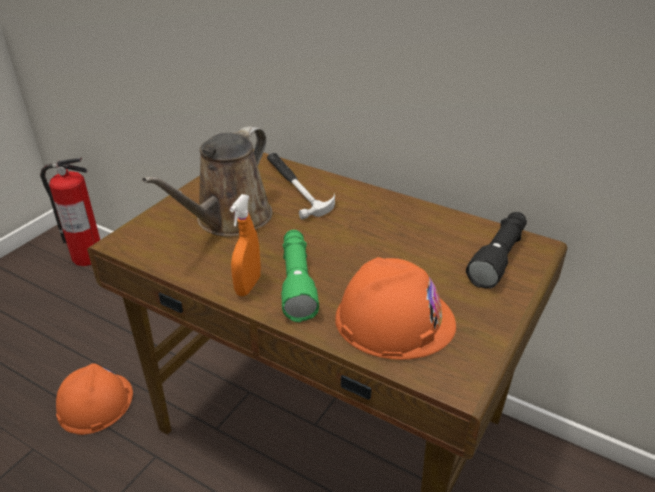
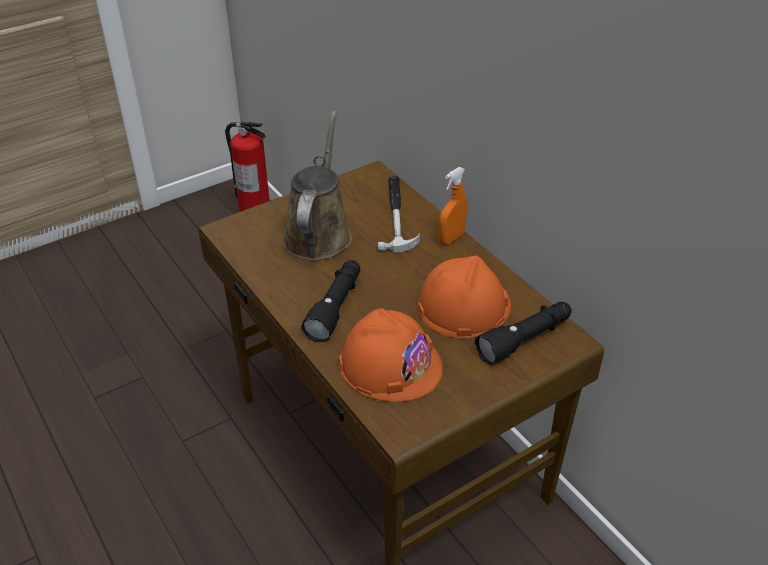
camera: 25 degrees right, 5 degrees up
orange hard hat [56,363,133,435] -> orange hard hat moved to [418,255,511,339]
brown watering can [142,126,272,236] -> brown watering can turned 135 degrees clockwise [282,111,352,261]
orange spray bottle [230,194,261,296] -> orange spray bottle moved to [439,167,467,245]
green flashlight [281,230,319,322] -> black flashlight [301,260,360,342]

